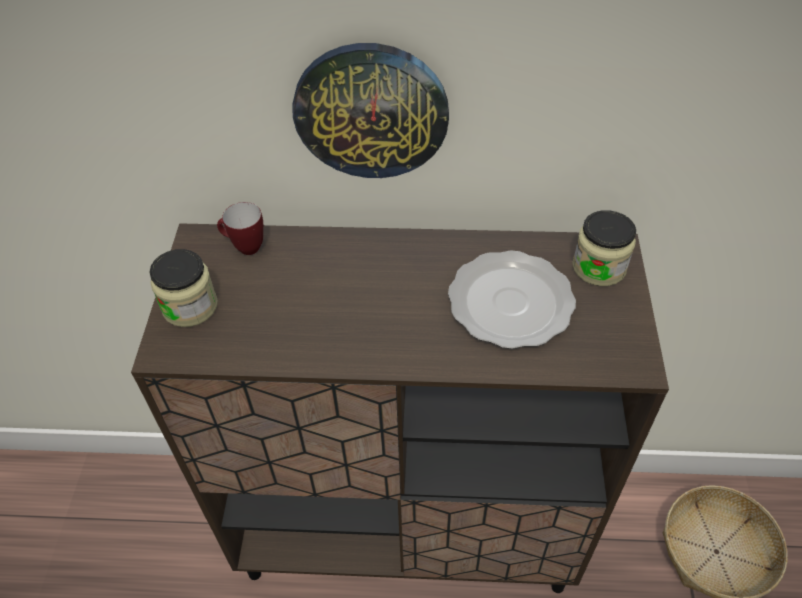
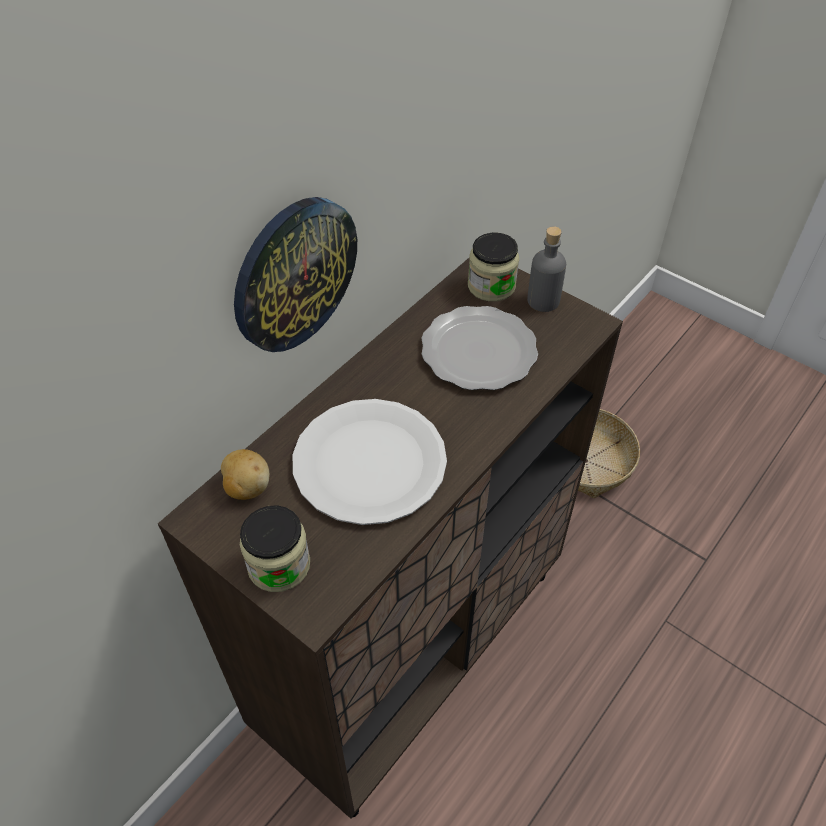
camera: 55 degrees left, 0 degrees up
mug [217,202,263,255] -> potato [221,449,270,500]
none -> white plate [292,399,447,525]
none -> grey bottle [527,226,566,312]

